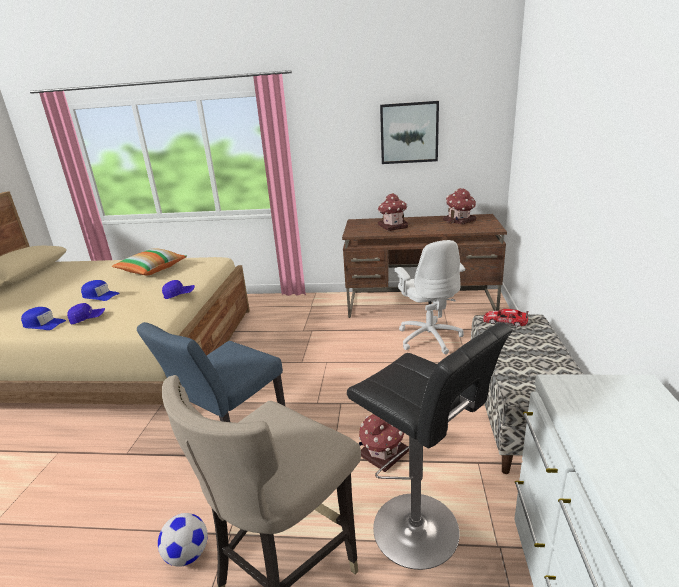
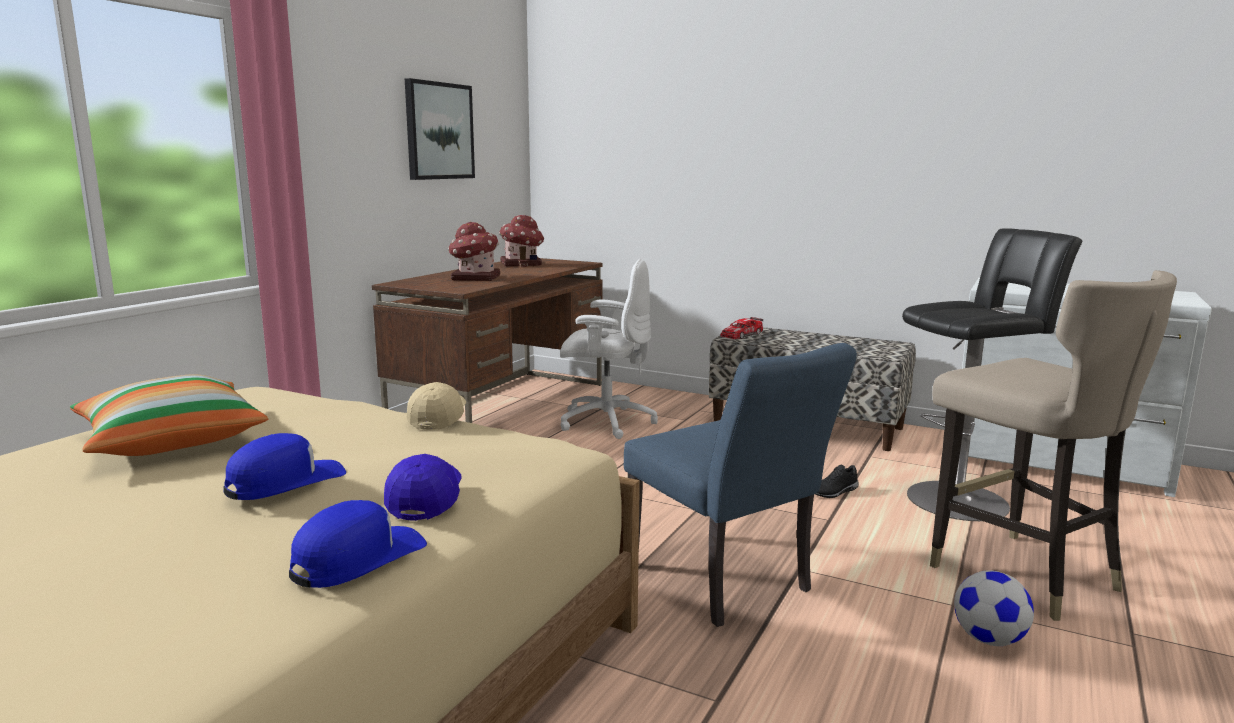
camera: 70 degrees left, 10 degrees down
blue cap [162,280,195,299] -> beige cap [407,382,466,430]
toy house [359,414,409,472] -> black shoe [815,465,859,498]

